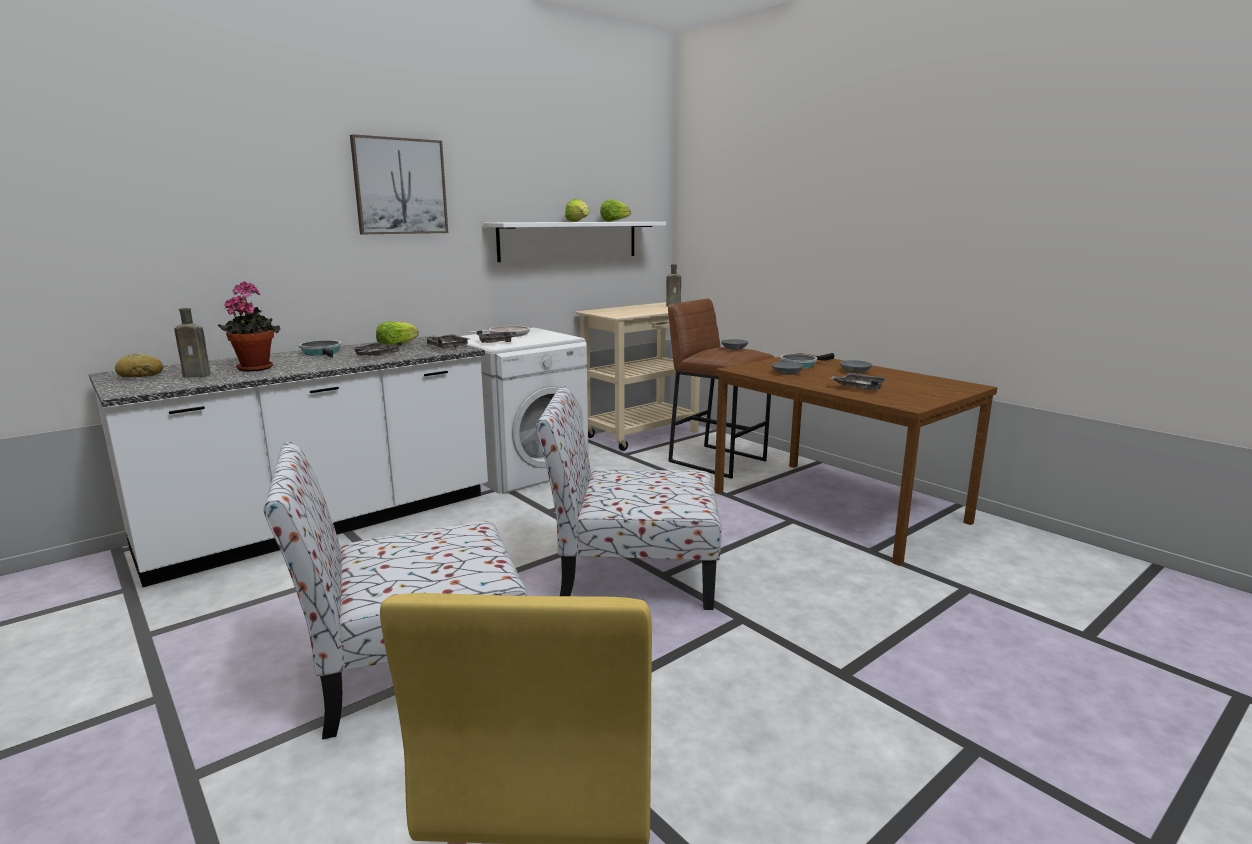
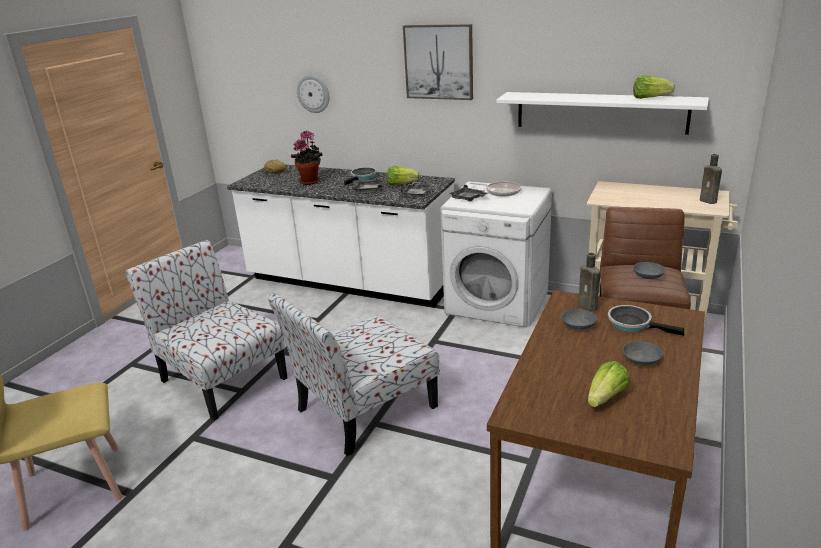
camera: 65 degrees right, 10 degrees up
brown bottle [174,308,211,377] -> brown bottle moved to [578,253,600,311]
chair [536,386,722,610] -> chair turned 105 degrees counterclockwise [268,293,440,456]
lettuce [565,199,589,222] -> lettuce moved to [588,361,630,407]
grey tray [831,373,887,391] -> none
none -> wall clock [297,75,329,113]

